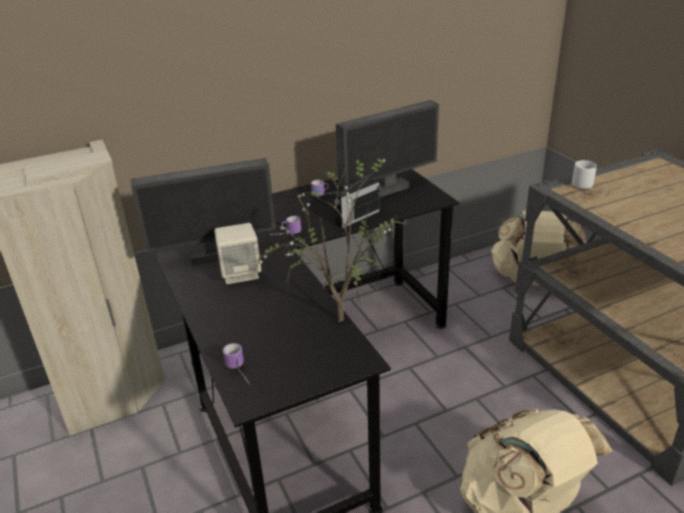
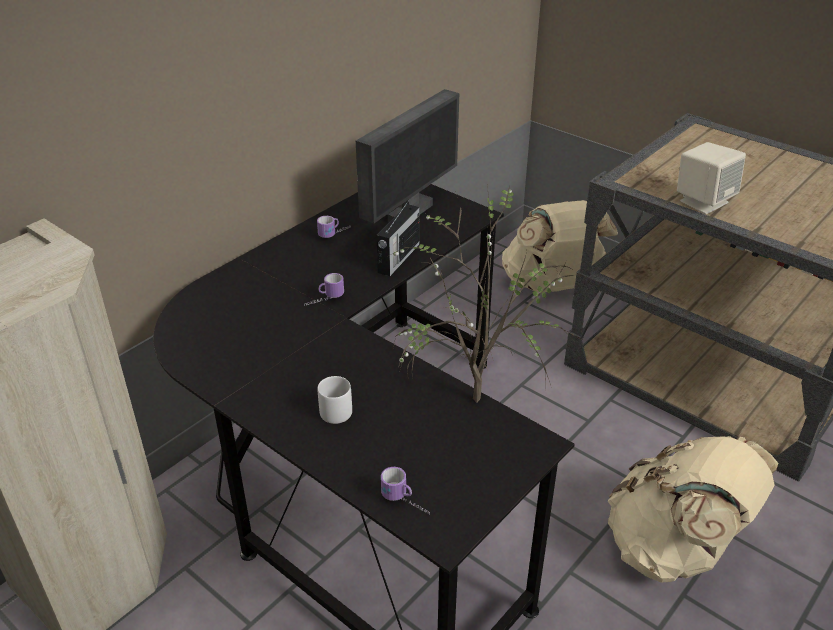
camera: 25 degrees left, 5 degrees up
monitor [131,158,276,266] -> none
beige speaker [214,223,261,284] -> beige speaker moved to [677,142,746,214]
grey mug [572,160,597,189] -> grey mug moved to [317,376,352,424]

